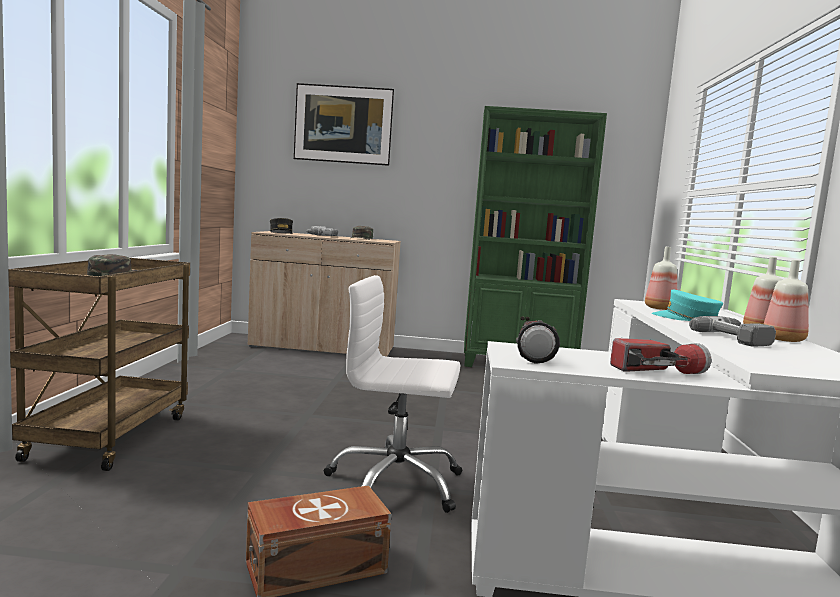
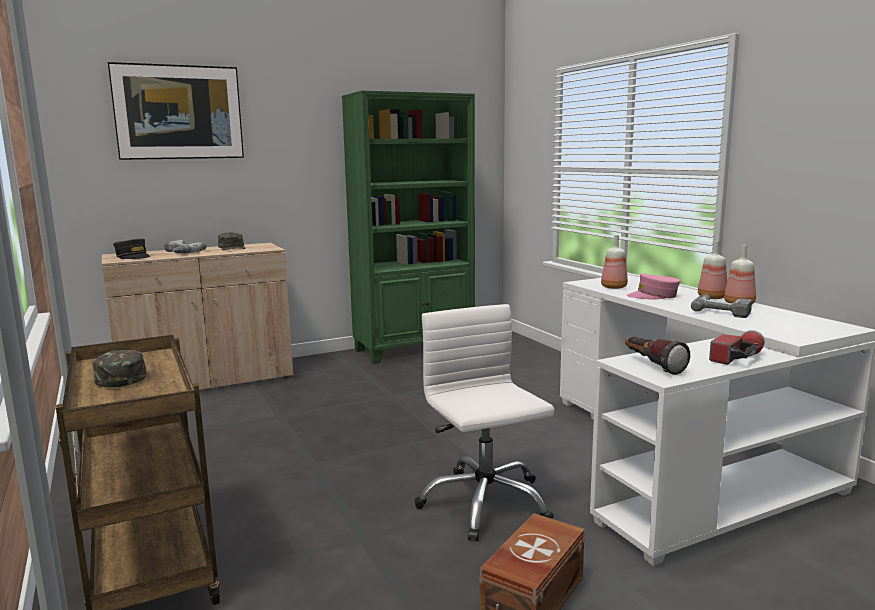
camera: 30 degrees left, 5 degrees up
white office chair [324,275,462,513] -> white office chair turned 90 degrees clockwise [415,304,555,541]
turquoise cap [652,289,723,321] -> pink cap [627,274,681,300]

